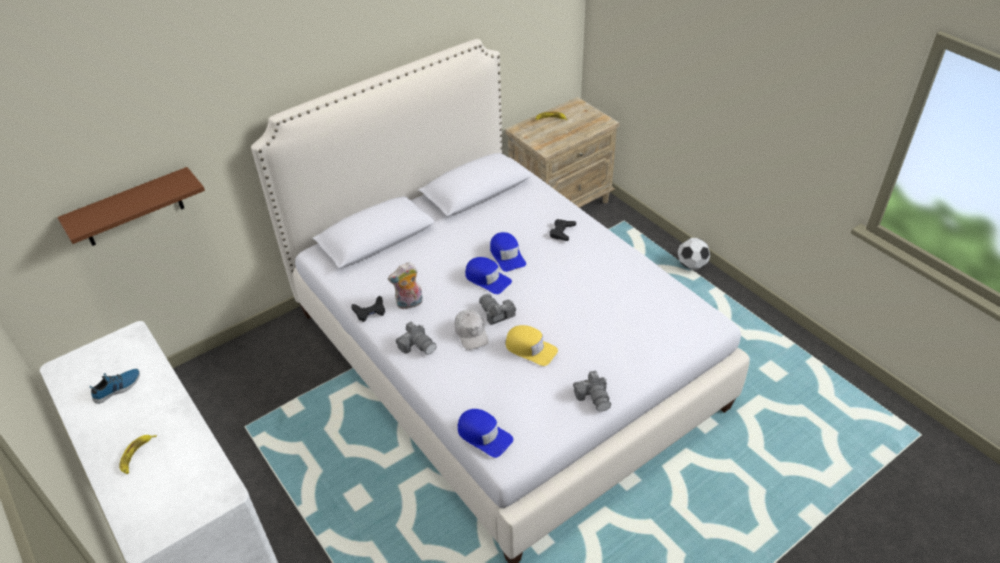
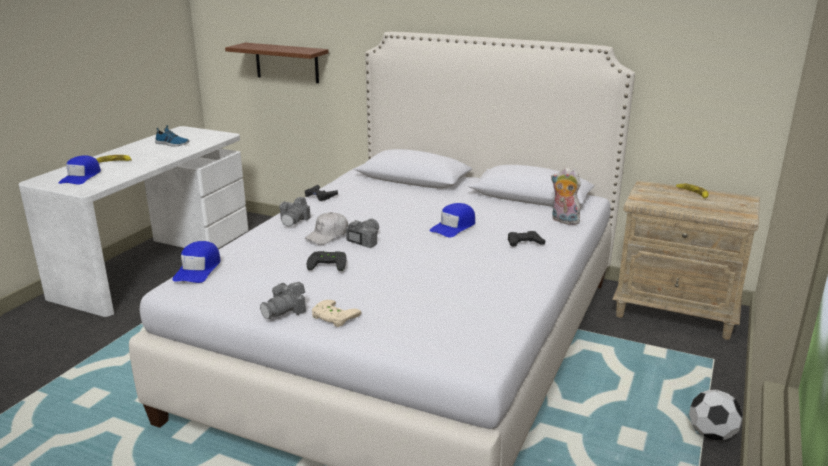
camera: 60 degrees right, 20 degrees down
plush toy [388,262,423,309] -> plush toy moved to [551,167,581,225]
blue cap [465,257,512,294] -> blue cap moved to [59,155,101,185]
yellow cap [505,325,558,366] -> black game controller [307,251,347,271]
none -> beige game controller [312,300,362,327]

